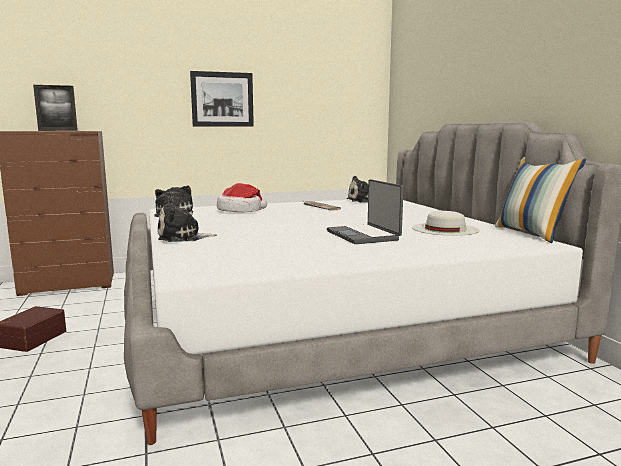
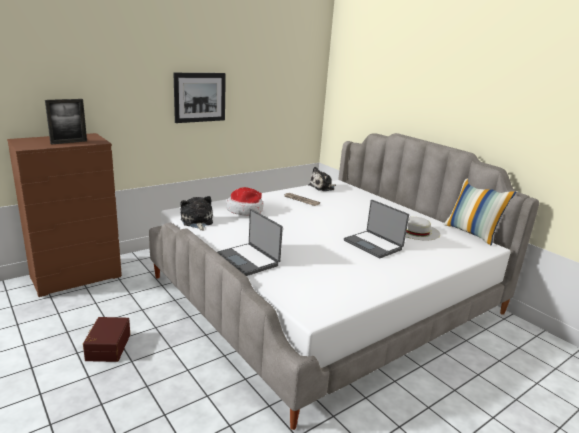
camera: 20 degrees left, 10 degrees up
plush toy [158,199,217,242] -> laptop [217,209,283,276]

